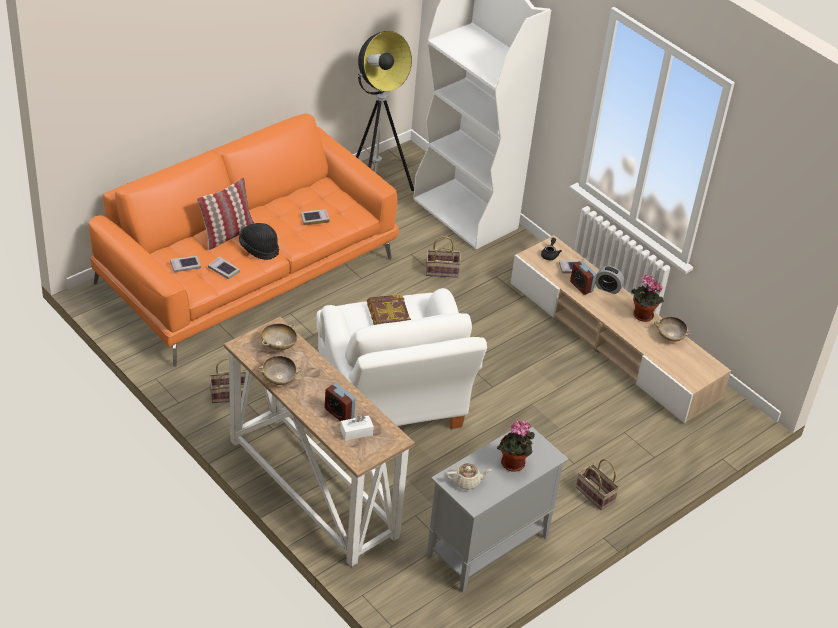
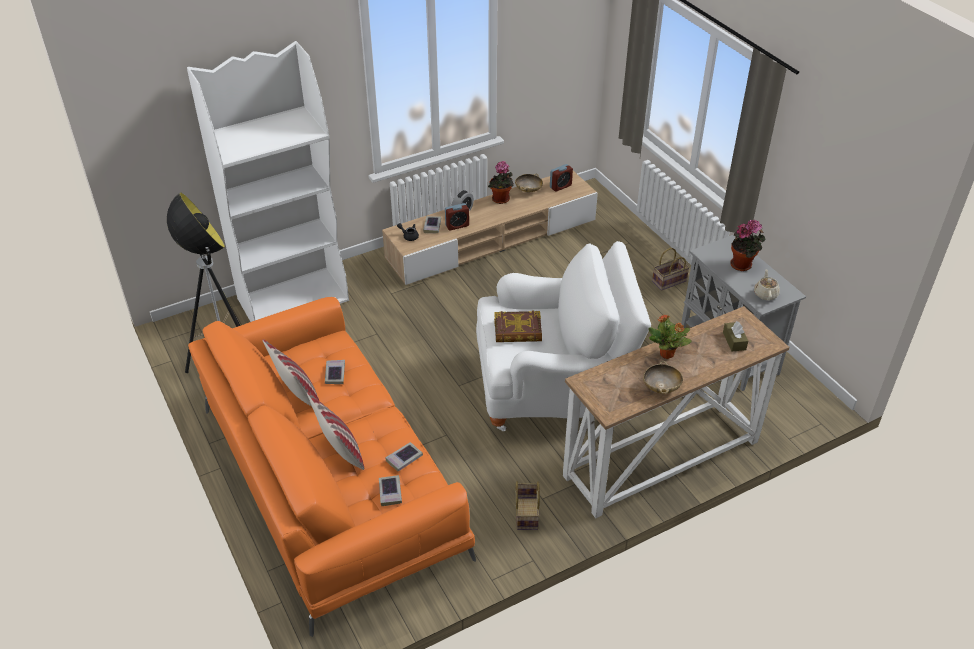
camera: 75 degrees left, 0 degrees up
black hat [239,223,279,260] -> none
beige bowl [261,323,297,350] -> none
alarm clock [325,383,355,421] -> alarm clock moved to [550,164,573,192]
white tissue box [340,415,374,441] -> brown tissue box [723,321,748,352]
basket [426,236,461,278] -> none
none -> pillow [262,339,319,406]
none -> potted plant [648,314,692,359]

